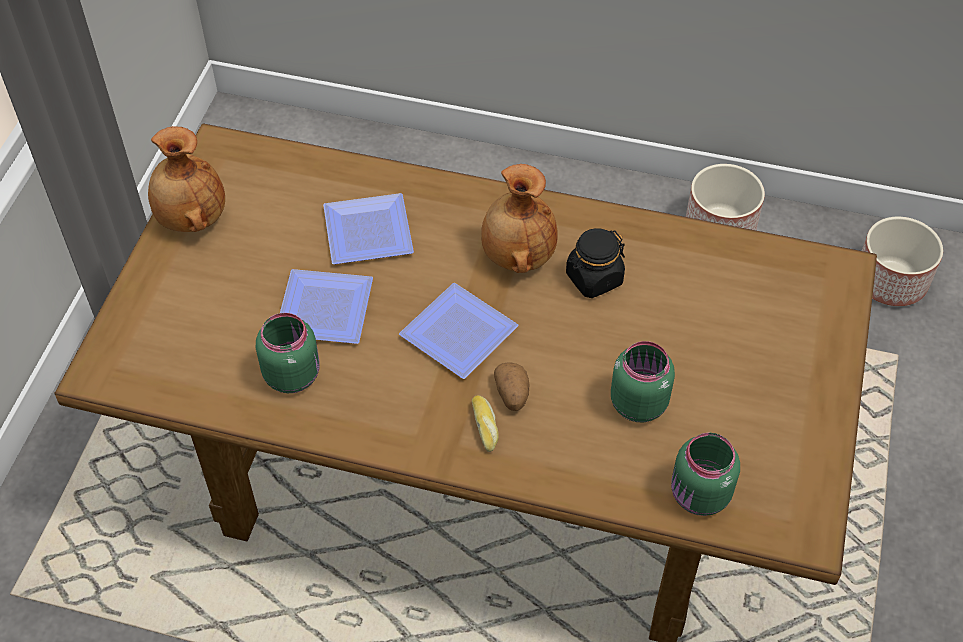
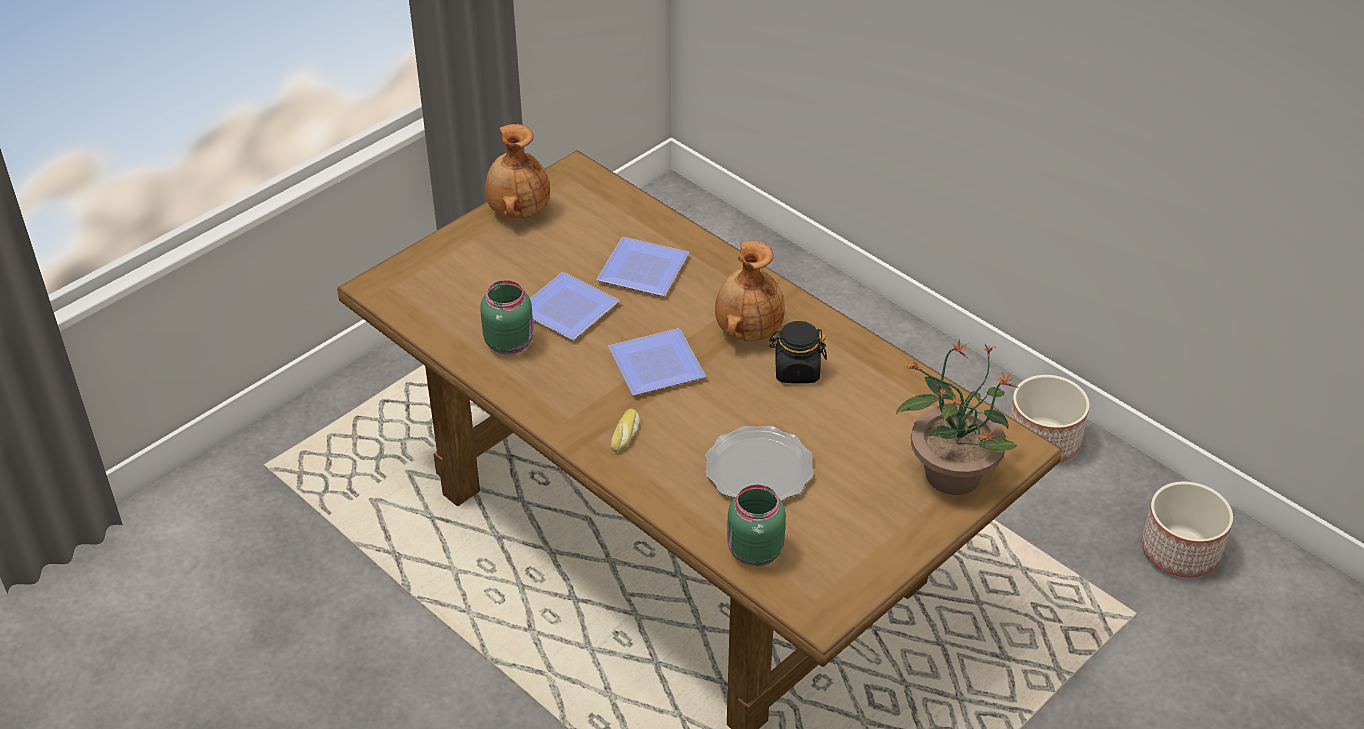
camera: 30 degrees right, 10 degrees down
potato [494,362,529,411] -> none
green jar [611,341,675,422] -> plate [705,426,814,501]
none -> potted plant [896,340,1019,495]

